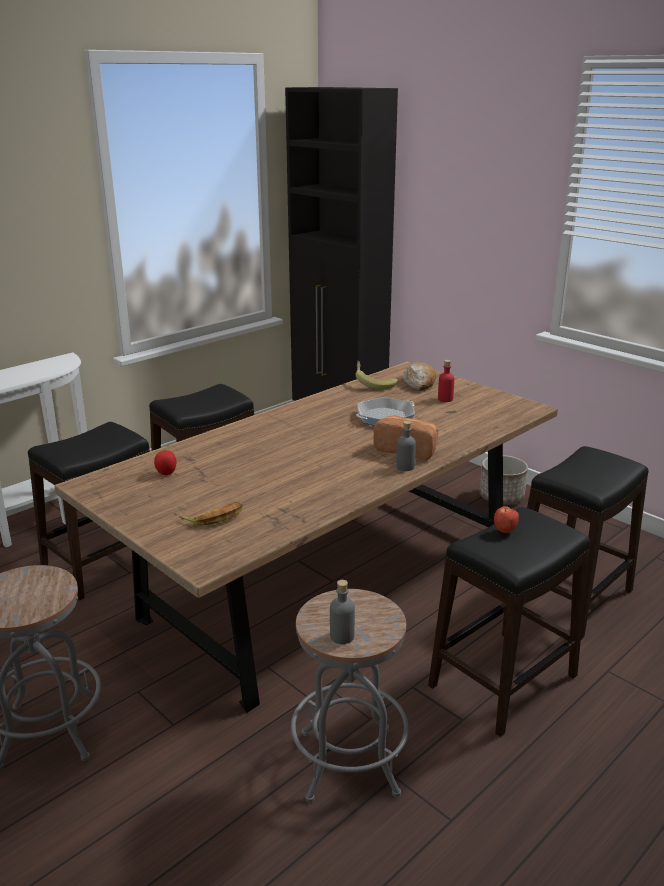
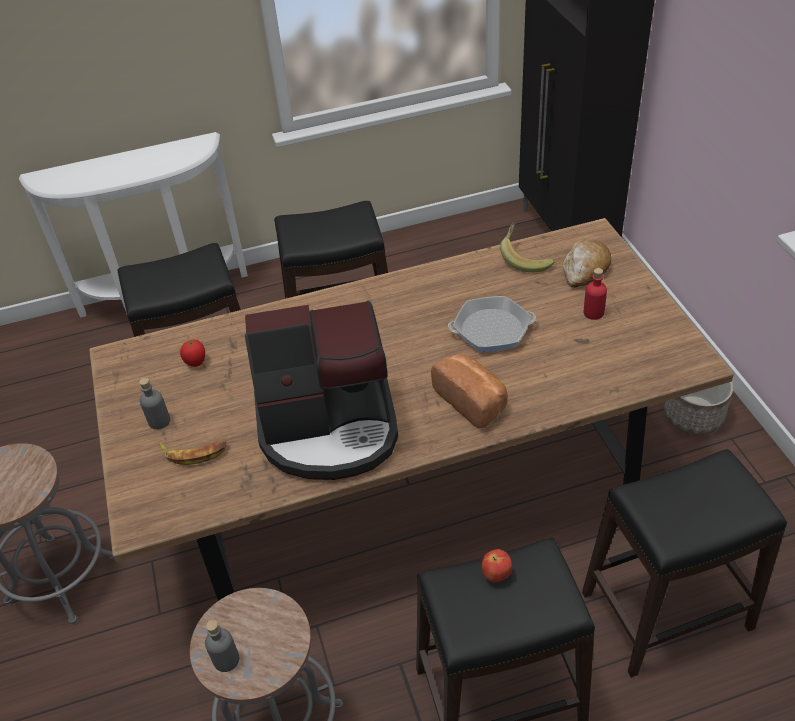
camera: 30 degrees right, 20 degrees up
grey bottle [396,421,416,471] -> grey bottle moved to [139,378,170,430]
none -> coffee machine [245,301,398,480]

